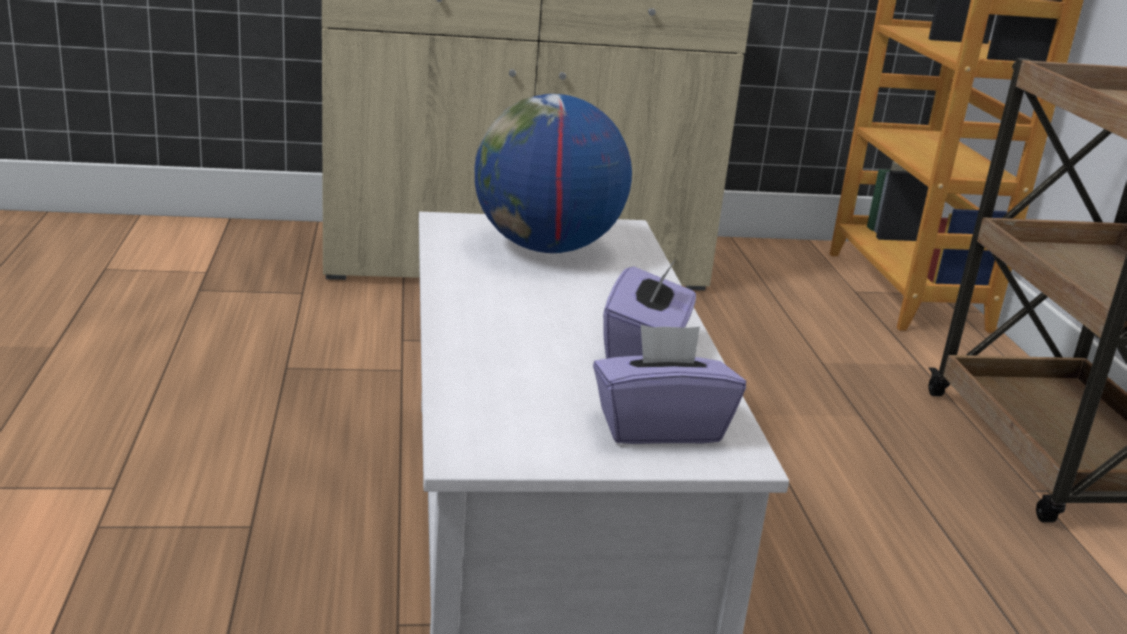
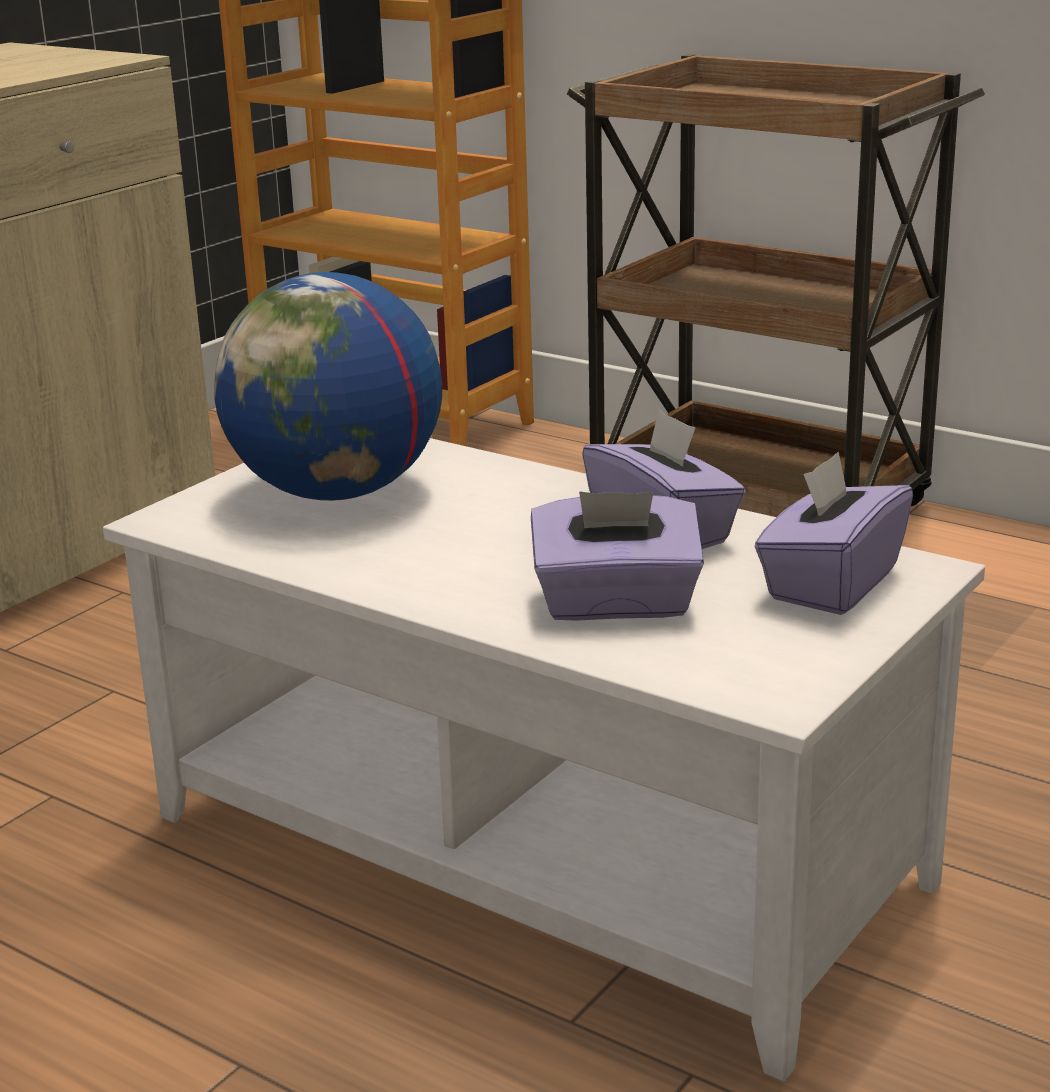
camera: 45 degrees left, 0 degrees up
none -> purple tissue box [531,491,704,621]

